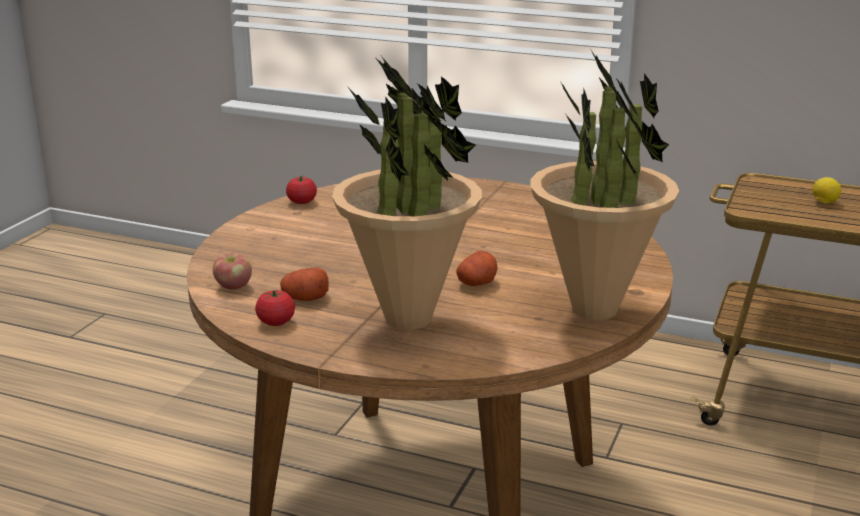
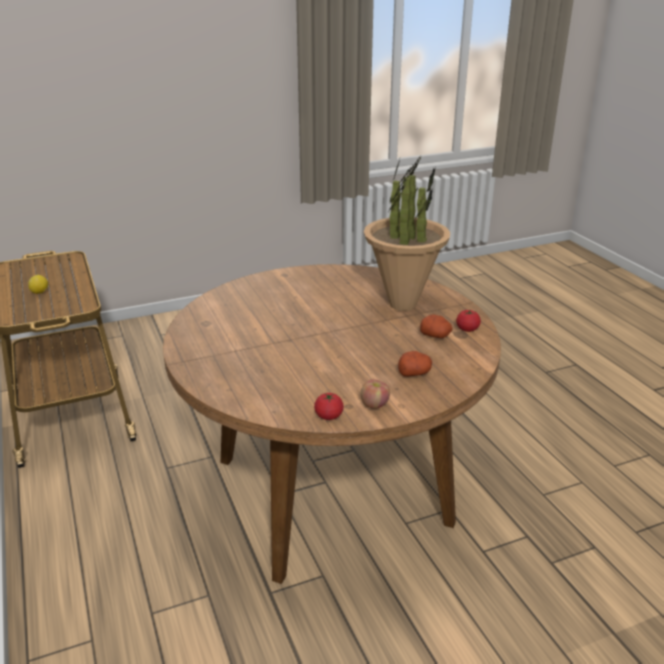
camera: 135 degrees left, 5 degrees up
apple [213,253,252,289] -> apple moved to [361,379,390,409]
potato [456,251,498,286] -> potato moved to [398,351,432,377]
potted plant [530,50,679,320] -> none

